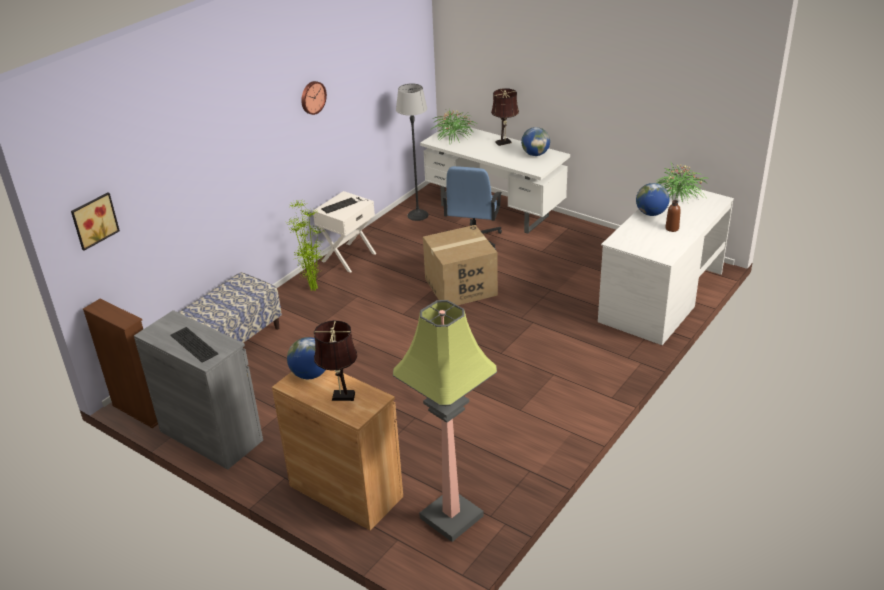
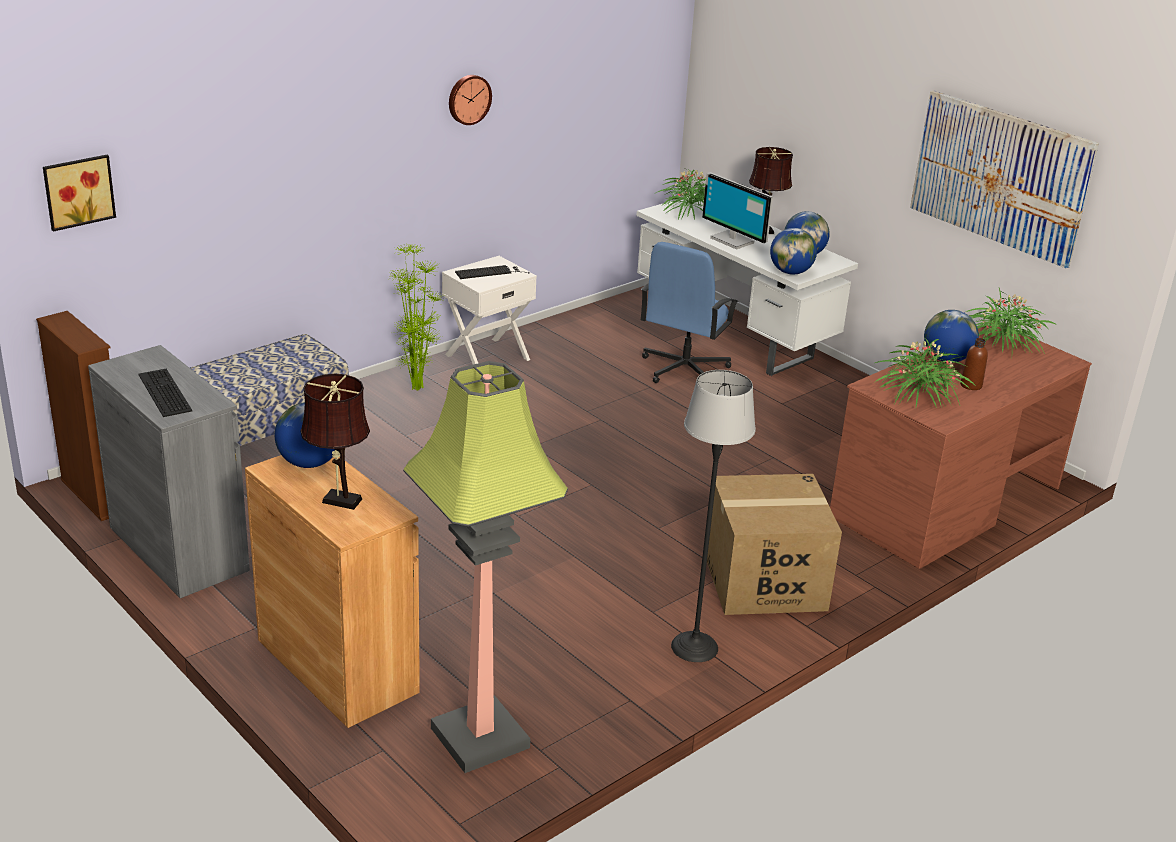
camera: 10 degrees right, 5 degrees down
floor lamp [396,83,429,221] -> floor lamp moved to [671,370,756,662]
cardboard box [423,225,498,305] -> cardboard box moved to [707,474,842,615]
white desk [598,182,734,345] -> brown desk [830,326,1092,569]
none -> monitor [702,172,773,250]
none -> globe [770,228,817,275]
none -> potted plant [875,338,976,408]
none -> picture [910,90,1099,268]

